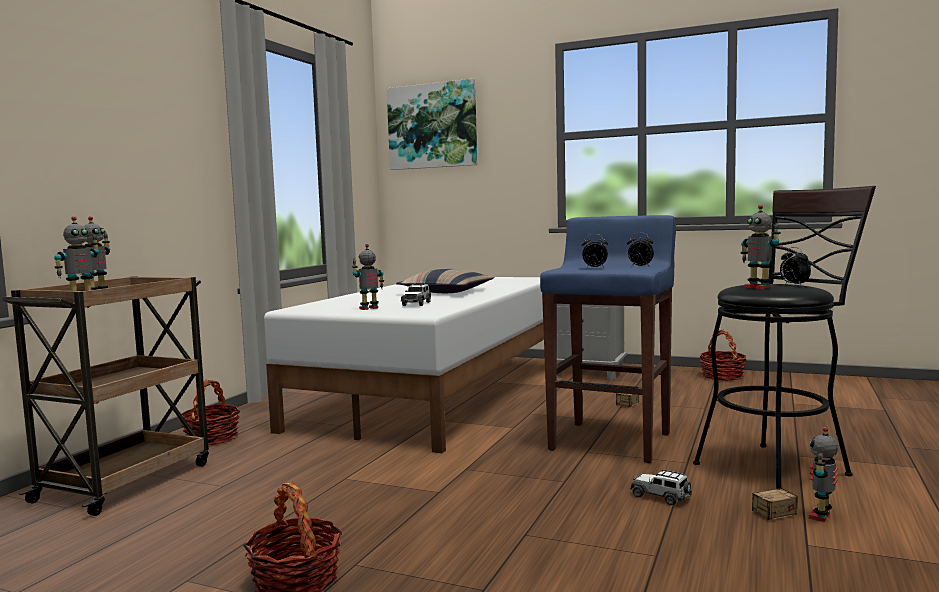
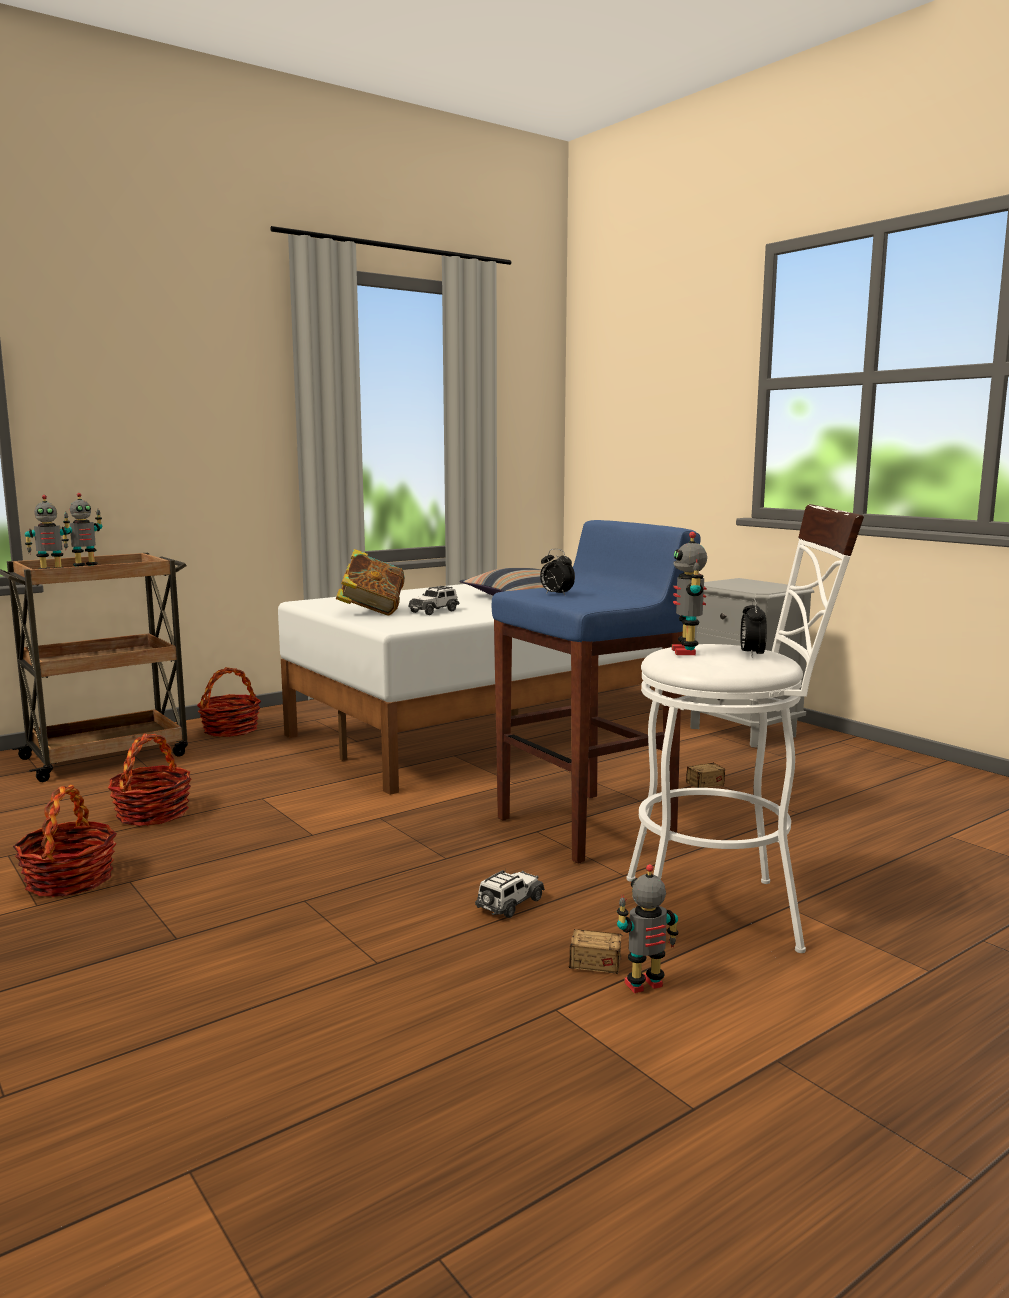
camera: 30 degrees right, 5 degrees up
toy robot [352,244,384,310] -> book [336,549,405,616]
picture [387,79,477,170] -> none
alarm clock [627,233,654,267] -> none
toy car [630,469,692,505] -> toy car turned 60 degrees clockwise [475,868,545,918]
black stool [693,186,876,489] -> white stool [626,504,864,953]
basket [699,330,747,381] -> basket moved to [108,734,191,826]

